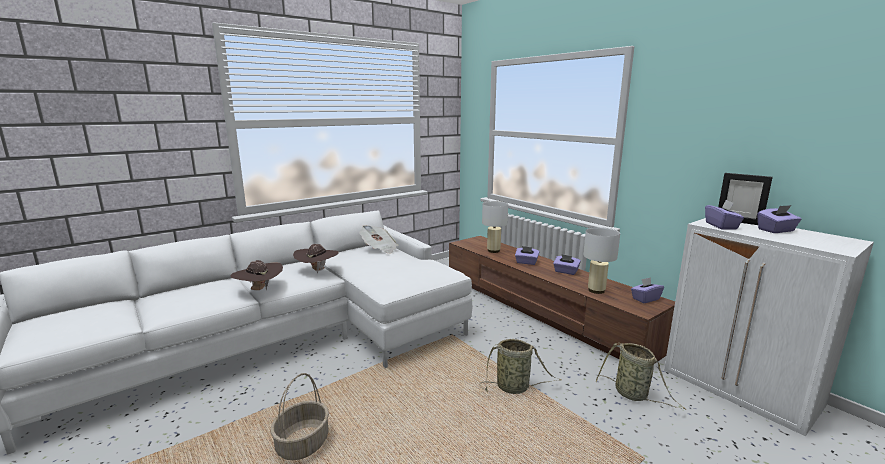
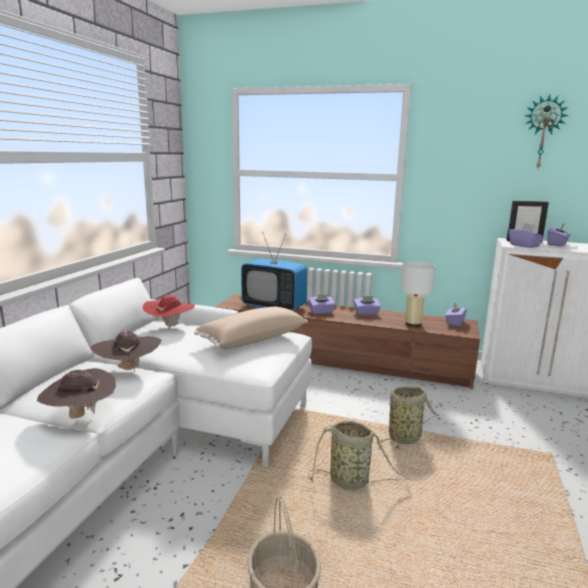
camera: 35 degrees left, 0 degrees up
newspaper [359,225,398,254] -> red hat [142,295,195,329]
white table lamp [482,201,508,253] -> television [241,232,308,311]
basket [596,343,686,410] -> basket moved to [308,421,411,490]
none -> beige pillow [194,307,308,349]
none -> wall clock [525,94,569,168]

